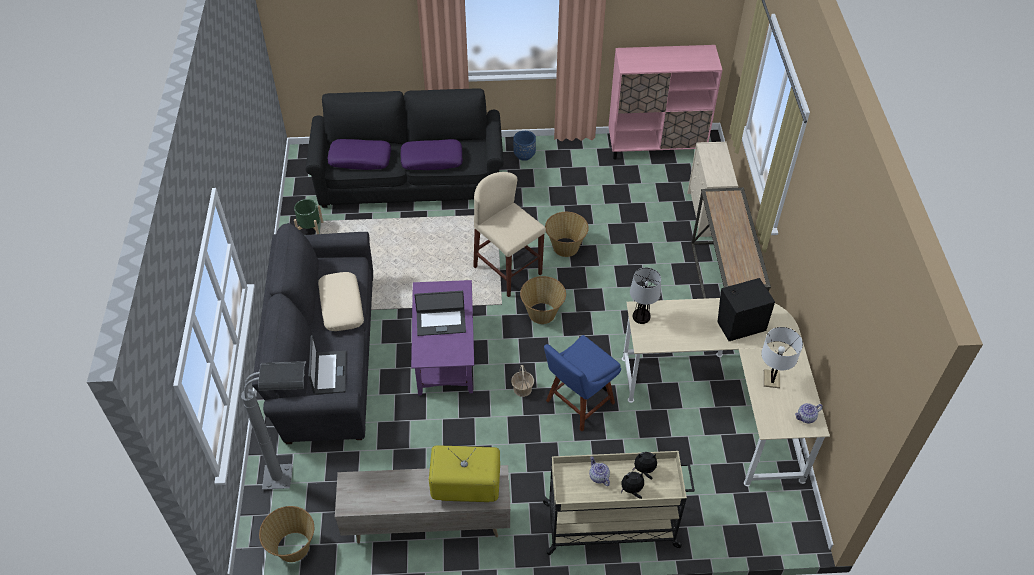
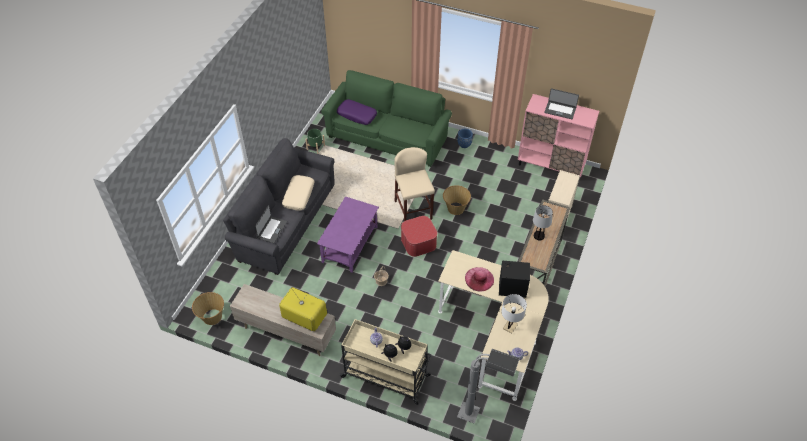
camera: 25 degrees right, 0 degrees up
grey floor lamp [241,361,306,490] -> grey floor lamp moved to [457,349,520,424]
black sofa [306,88,503,208] -> green sofa [321,70,452,167]
purple pillow [401,139,463,170] -> none
laptop [415,291,466,336] -> laptop moved to [544,88,579,119]
basket [520,276,566,324] -> ottoman [401,216,437,257]
blue chair [544,335,621,431] -> none
table lamp [630,267,661,324] -> table lamp moved to [533,205,553,240]
none -> pink hat [465,267,494,292]

